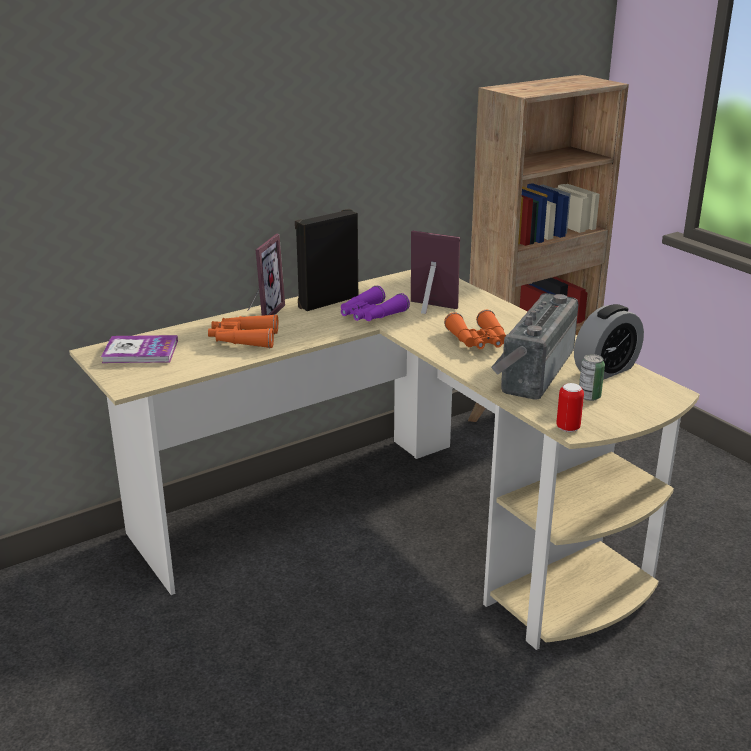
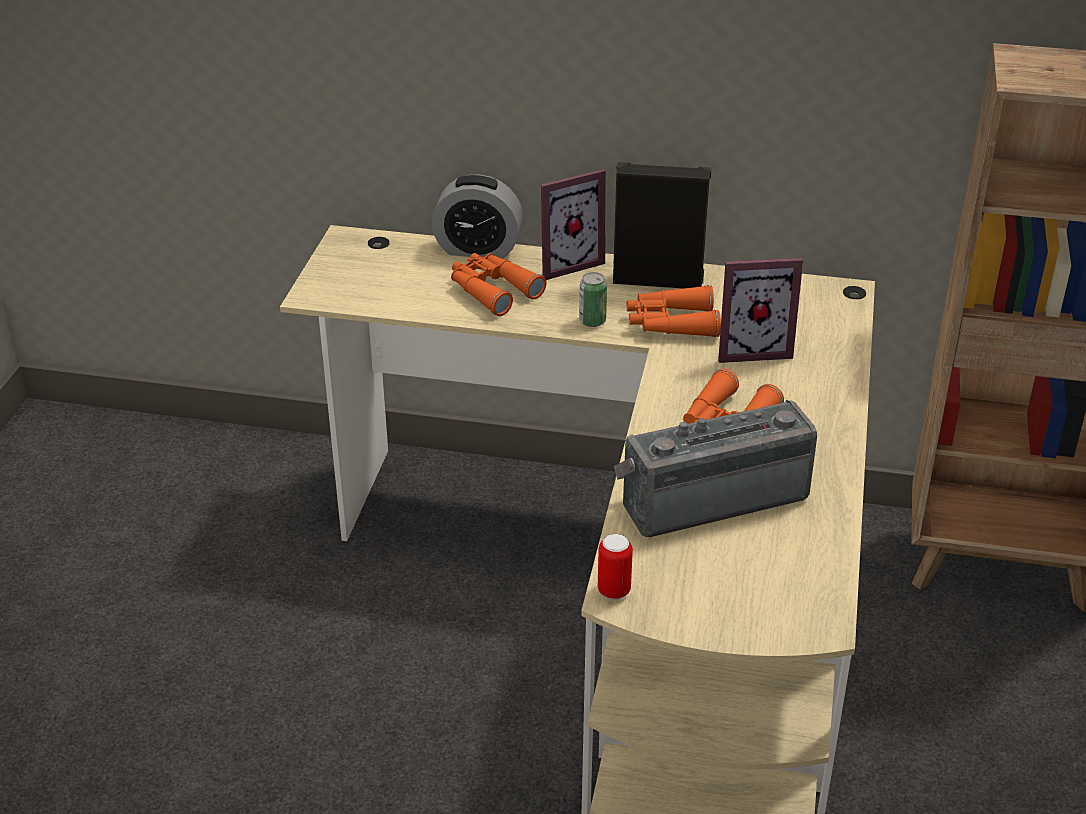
camera: 45 degrees right, 10 degrees up
book [101,335,178,363] -> none
purple binoculars [341,286,410,321] -> orange binoculars [627,285,721,337]
picture frame [411,230,460,314] -> picture frame turned 105 degrees clockwise [718,258,803,363]
alarm clock [574,304,644,380] -> alarm clock moved to [432,174,523,259]
can [579,354,605,401] -> can moved to [579,272,607,327]

